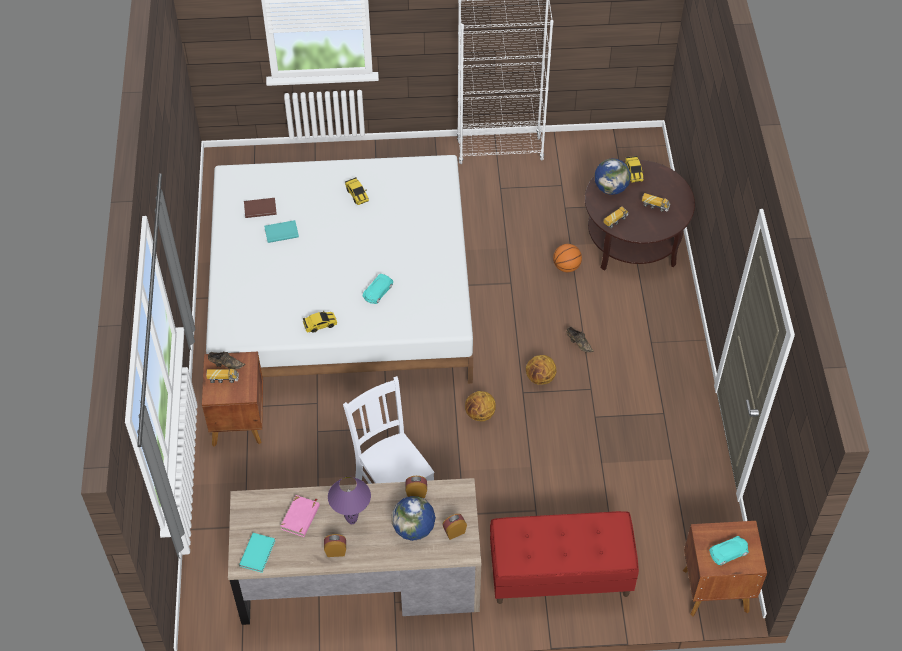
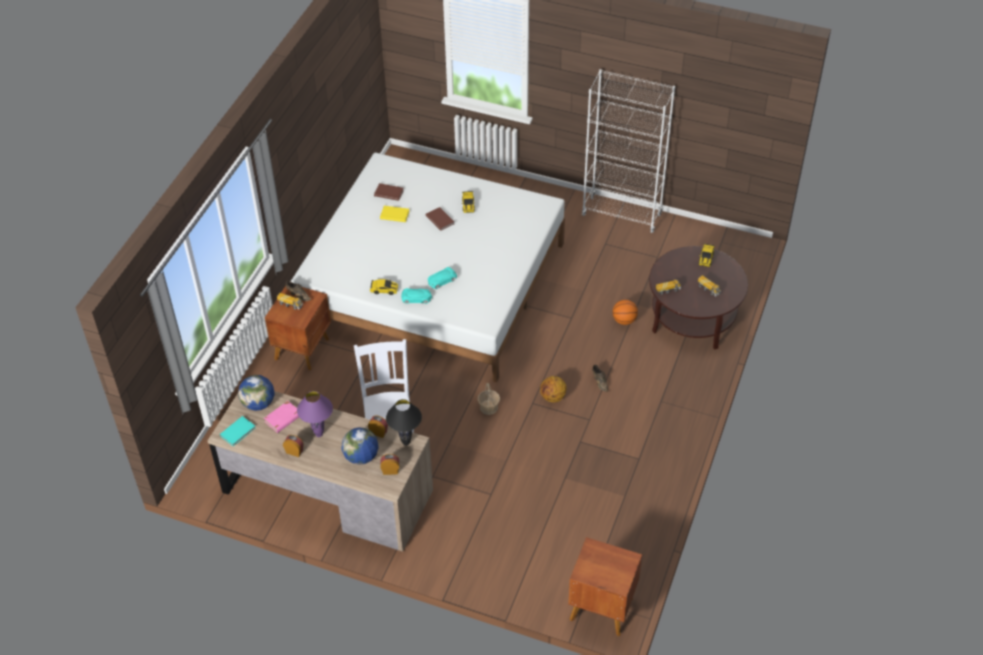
camera: 25 degrees right, 5 degrees down
turquoise book [264,220,299,243] -> yellow book [380,206,409,222]
basketball [465,391,496,422] -> basket [478,383,500,415]
red bench [490,511,639,604] -> none
globe [595,158,631,195] -> globe moved to [238,375,274,411]
turquoise toy car [709,536,749,565] -> turquoise toy car moved to [401,288,432,304]
none -> black table lamp [386,399,422,446]
none -> brown book [426,207,454,231]

